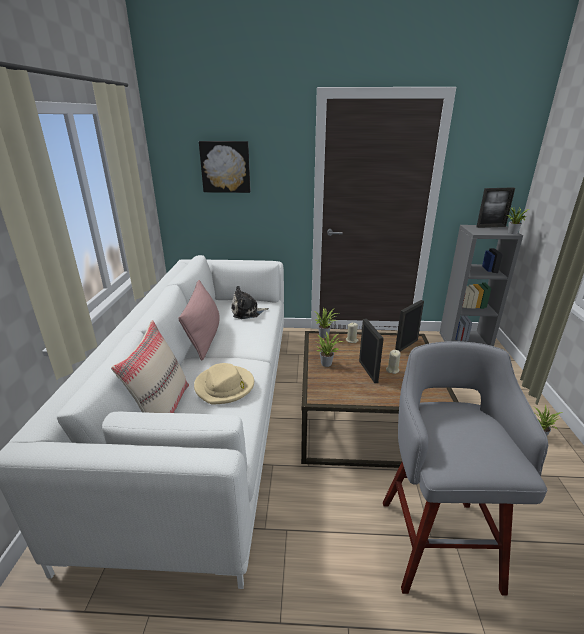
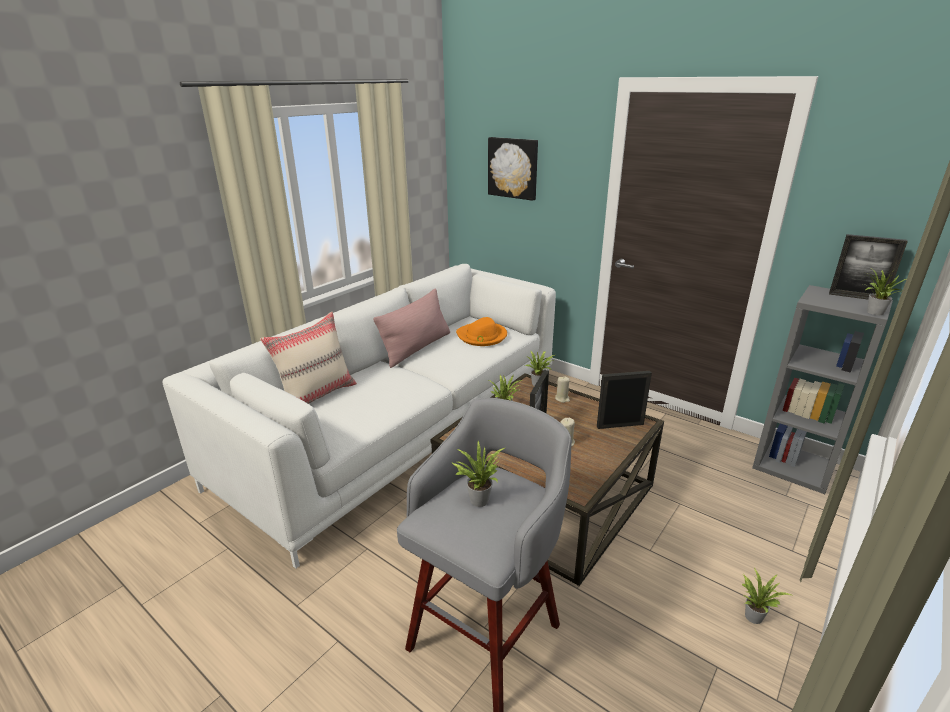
camera: 35 degrees right, 0 degrees up
beige hat [194,363,254,405] -> none
plush toy [231,286,269,319] -> orange hat [456,317,507,346]
none -> potted plant [451,441,504,507]

